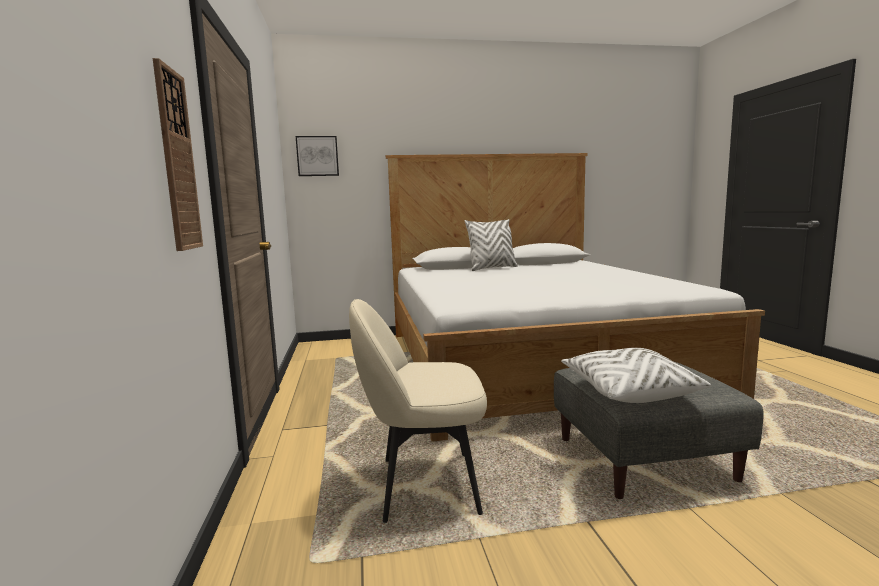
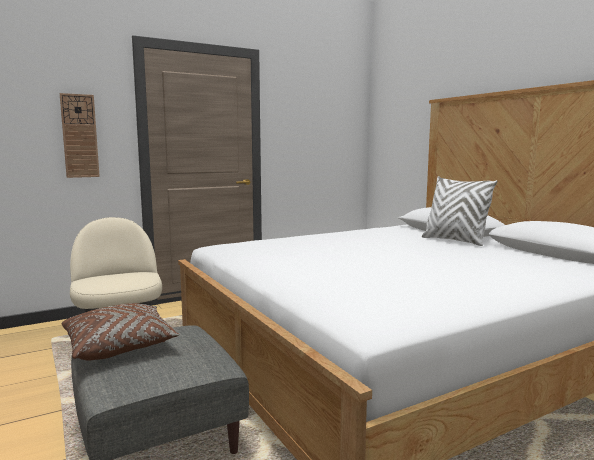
camera: 70 degrees right, 0 degrees up
picture [296,136,339,176] -> none
white pillow [561,348,711,403] -> brown pillow [62,303,180,360]

